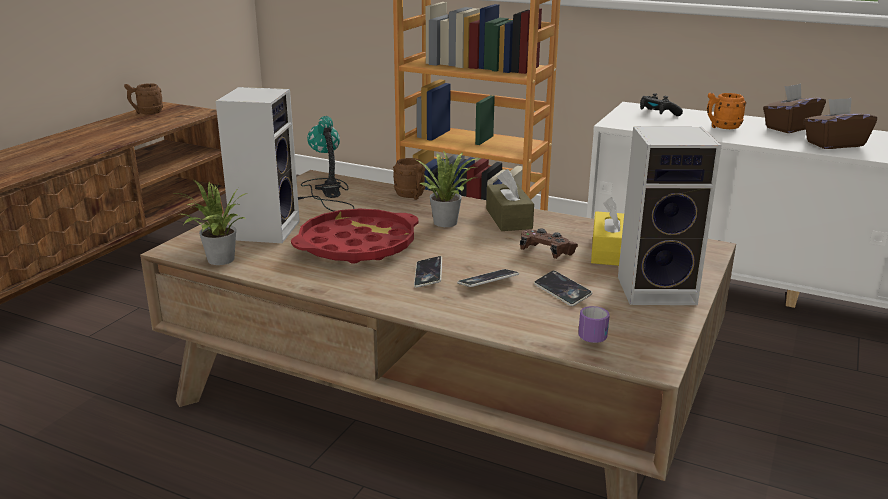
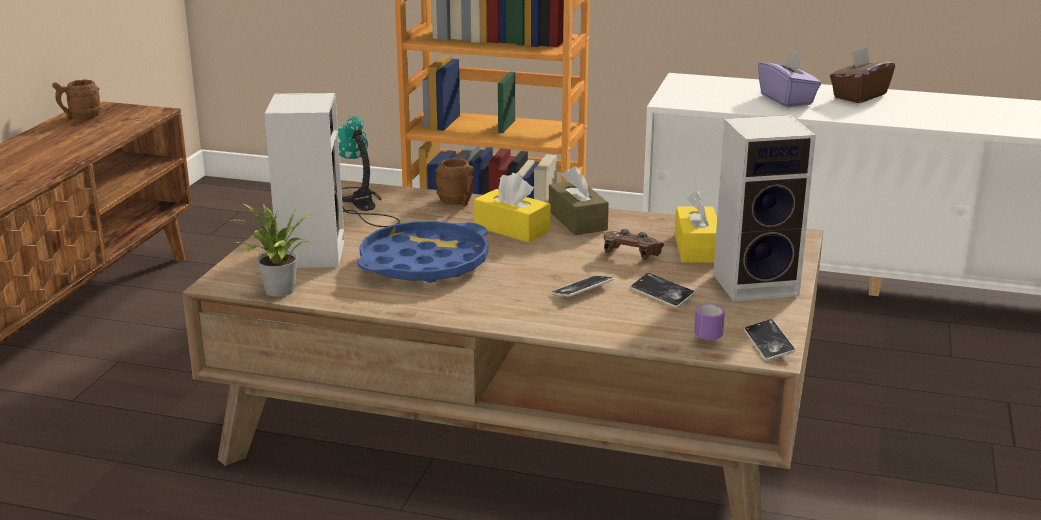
camera: 10 degrees left, 0 degrees up
red tray [291,209,419,264] -> blue tray [357,221,488,283]
potted plant [414,150,481,227] -> yellow tissue box [474,173,550,243]
phone [414,256,442,288] -> phone moved to [744,319,796,360]
black game controller [640,93,683,116] -> none
orange mug [707,93,746,129] -> purple tissue box [758,50,821,107]
brown tissue box [804,98,877,149] -> none

